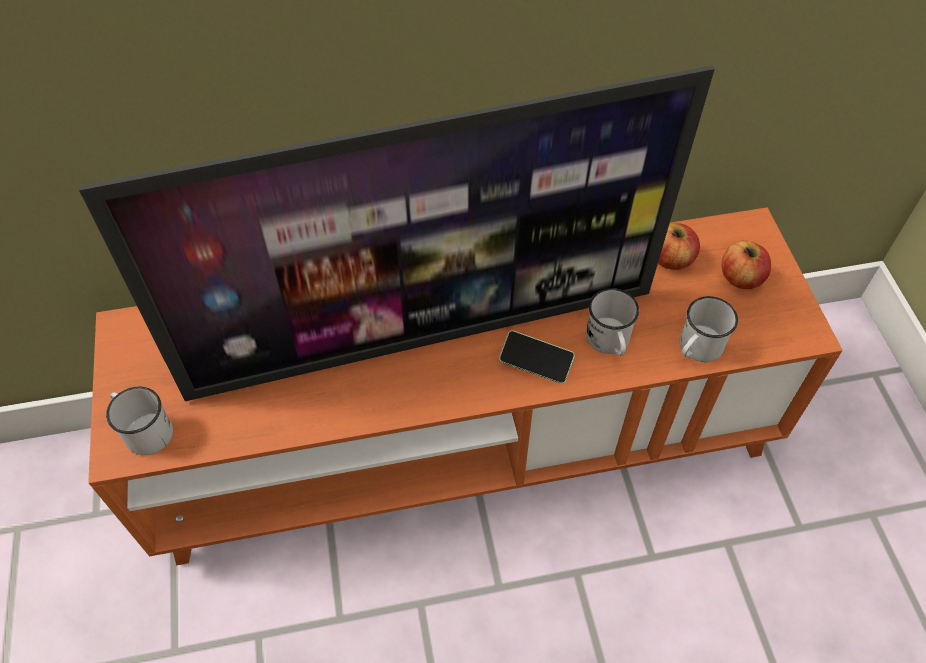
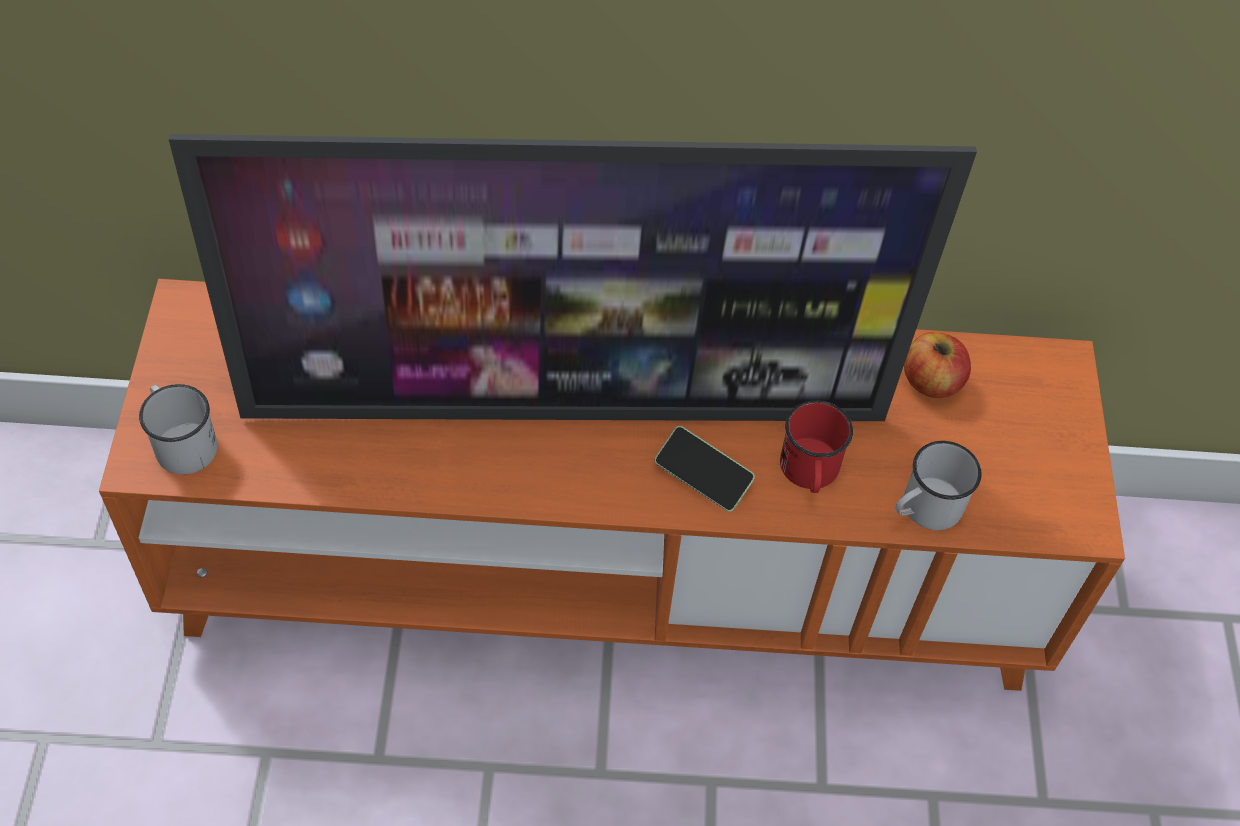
camera: 10 degrees right, 0 degrees up
white mug [586,288,639,356] -> red mug [780,400,853,493]
apple [721,240,771,289] -> none

